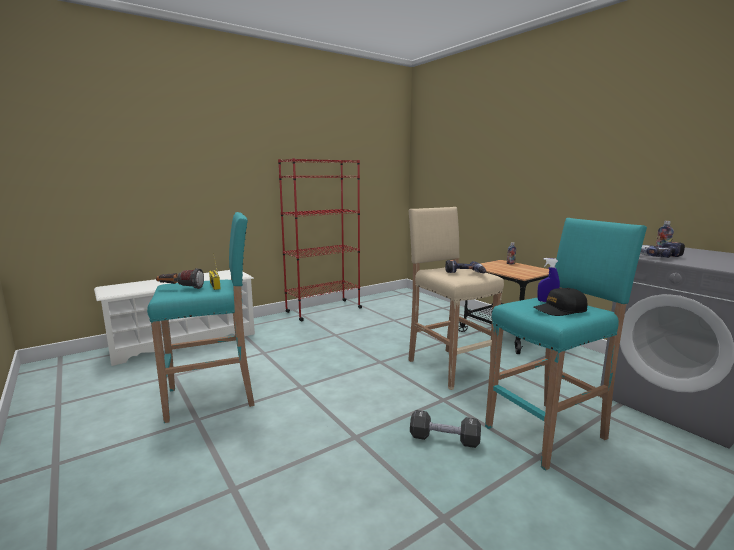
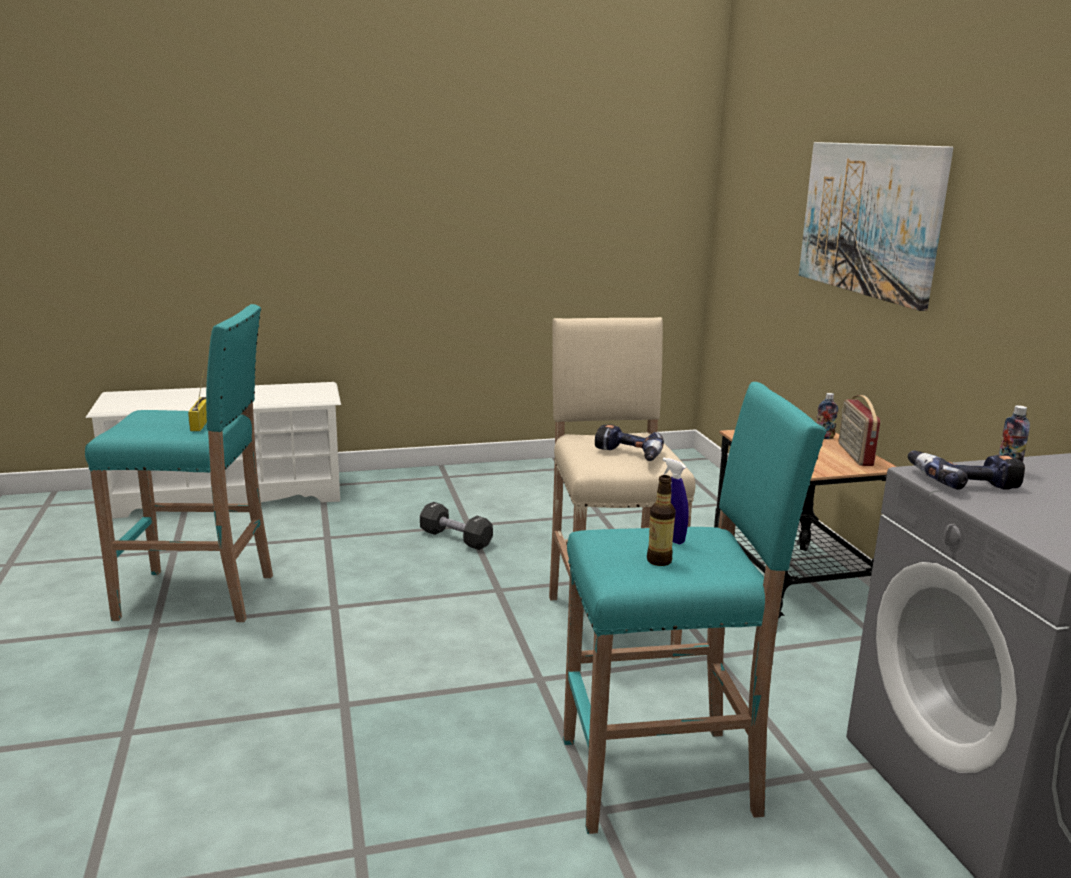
camera: 20 degrees right, 5 degrees up
flashlight [156,268,204,289] -> none
red bookcase [278,158,362,321] -> none
black dumbbell [410,410,481,448] -> black dumbbell moved to [420,502,493,550]
black cap [533,288,587,316] -> bottle [647,475,676,566]
none -> picture [799,142,953,311]
none -> radio [839,395,880,466]

